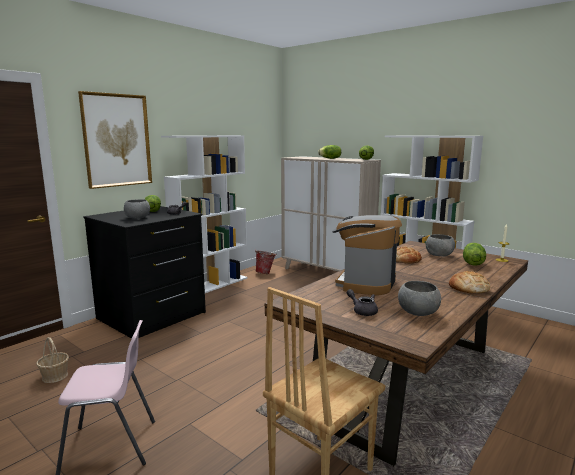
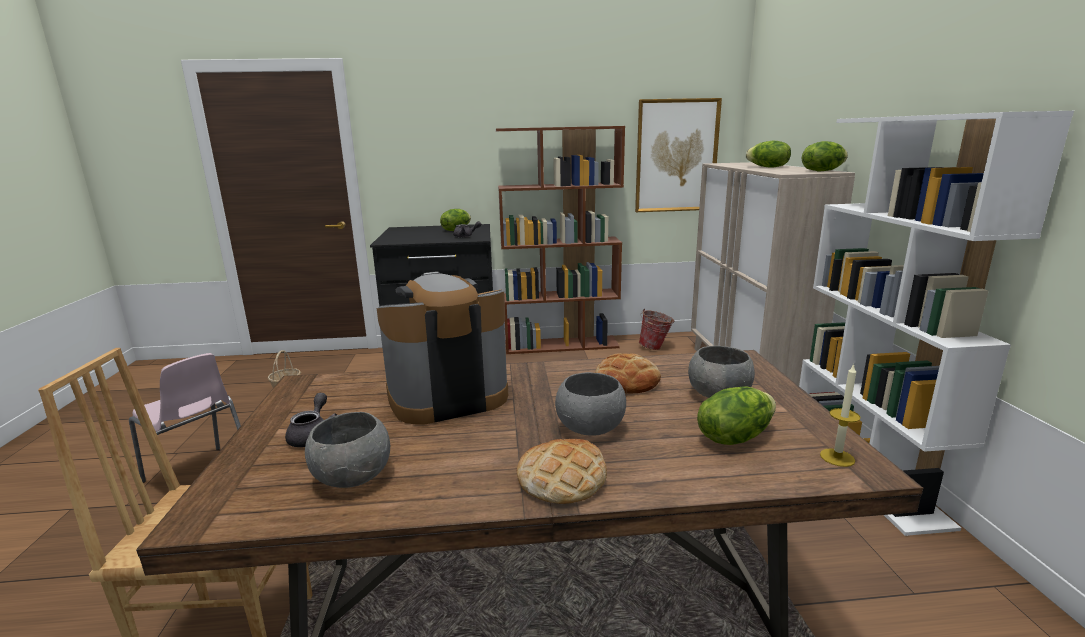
camera: 45 degrees right, 5 degrees up
picture [78,91,152,189] -> picture moved to [635,98,722,212]
grey bowl [124,199,150,219] -> grey bowl moved to [555,372,626,436]
white bookcase [161,135,248,293] -> brown bookcase [496,126,625,354]

